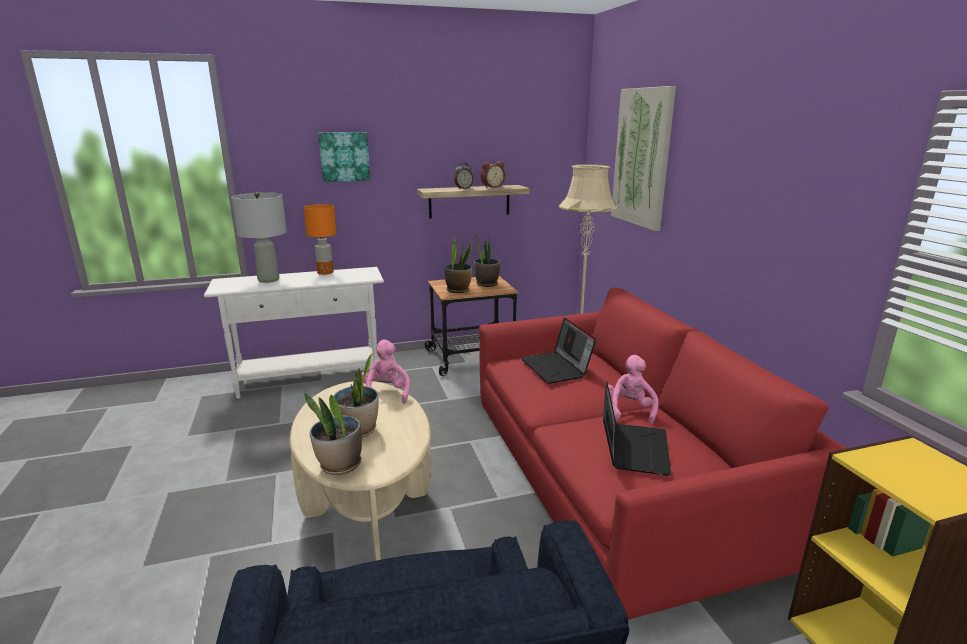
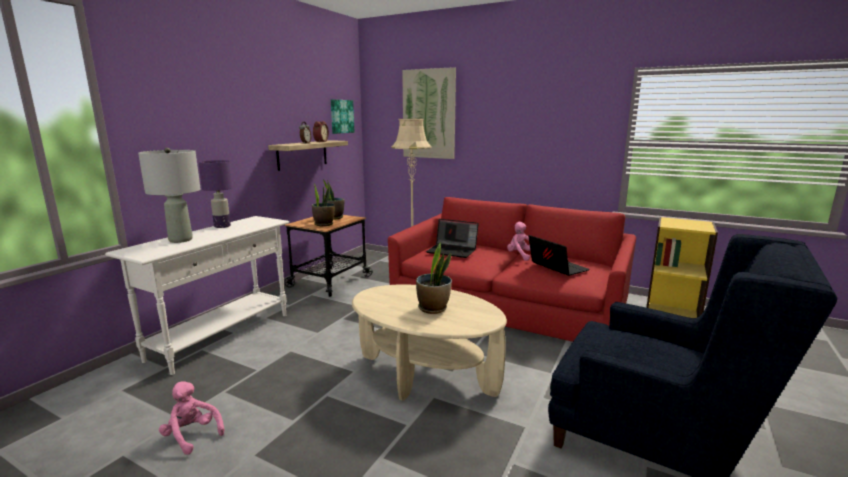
camera: 45 degrees left, 5 degrees down
orange table lamp [303,204,336,275] -> purple table lamp [199,160,233,228]
potted plant [304,392,362,475] -> none
picture [318,132,370,182] -> picture moved to [331,99,355,134]
pink plush toy [361,340,410,404] -> pink plush toy moved to [159,381,224,455]

